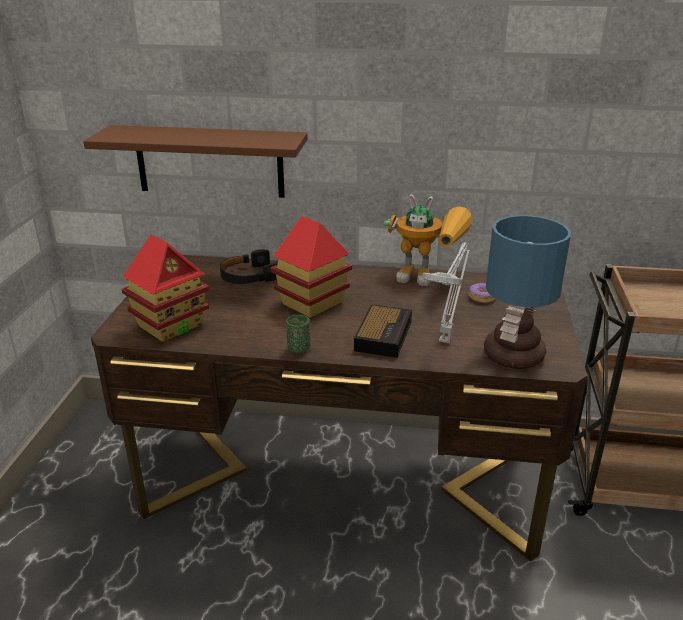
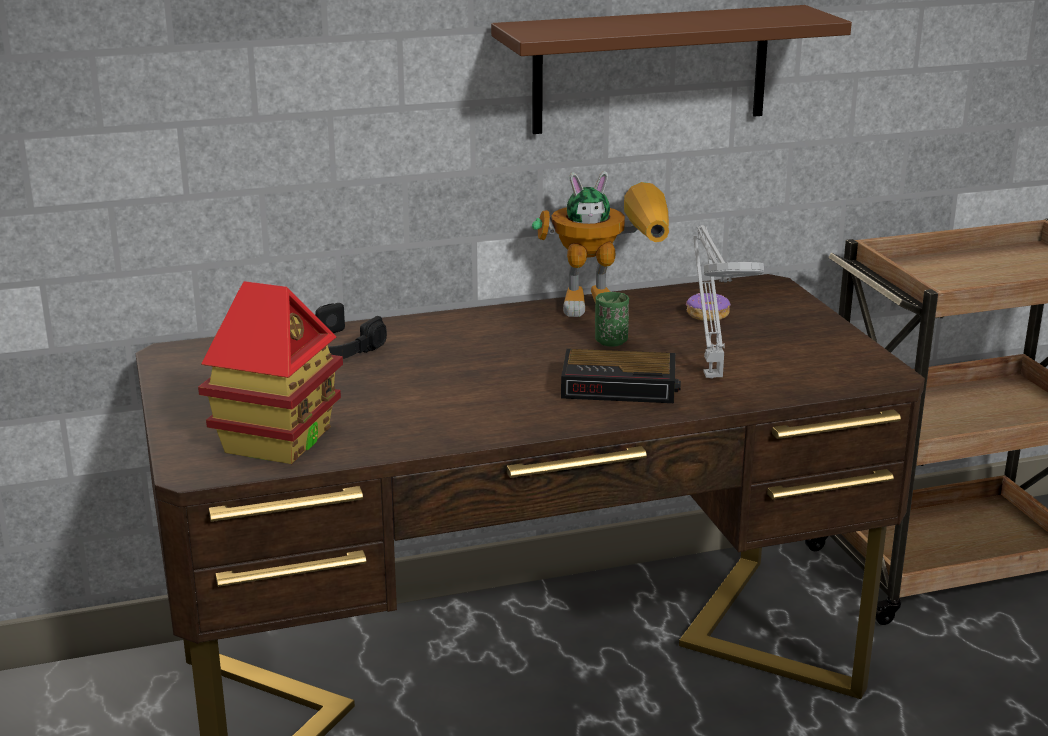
camera: 25 degrees left, 5 degrees down
brown shelf [83,125,307,198] -> brown shelf moved to [491,5,852,134]
toy house [271,216,352,318] -> none
green cup [286,315,310,354] -> green cup moved to [595,292,629,347]
alarm clock [354,304,412,358] -> alarm clock turned 105 degrees clockwise [561,349,681,403]
table lamp [484,215,571,369] -> none

